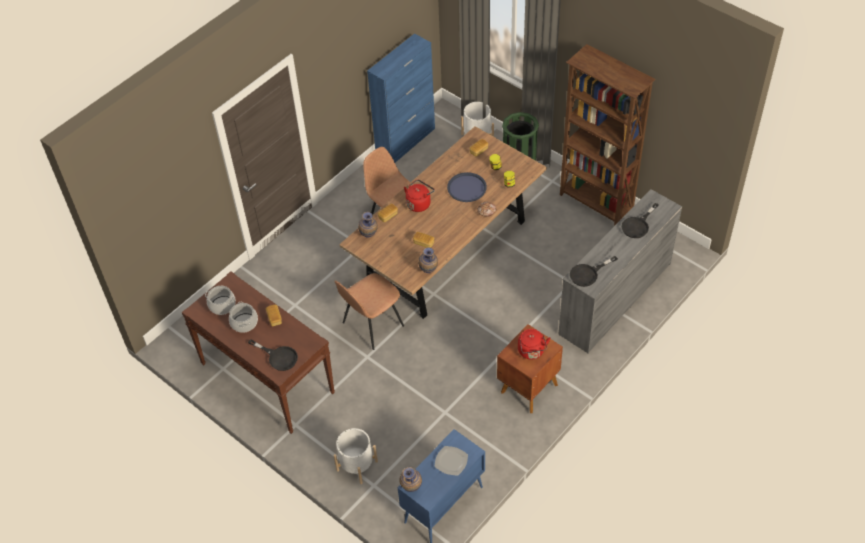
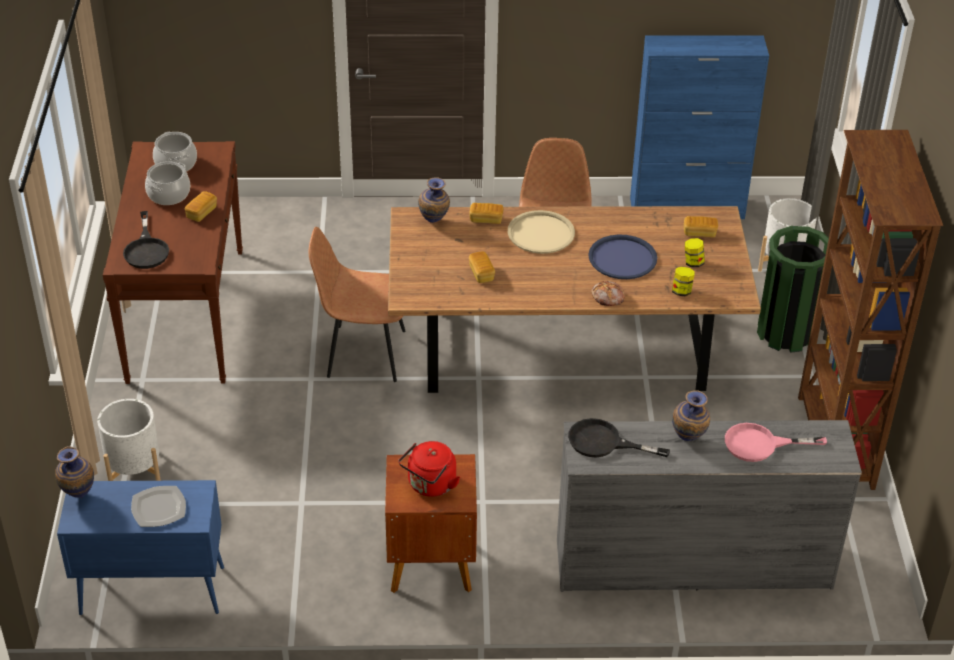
camera: 45 degrees right, 10 degrees down
red kettle [404,179,435,212] -> beige tray [508,210,575,254]
vase [418,247,438,273] -> vase moved to [672,390,710,441]
black frying pan [622,203,659,238] -> pink frying pan [725,423,827,462]

